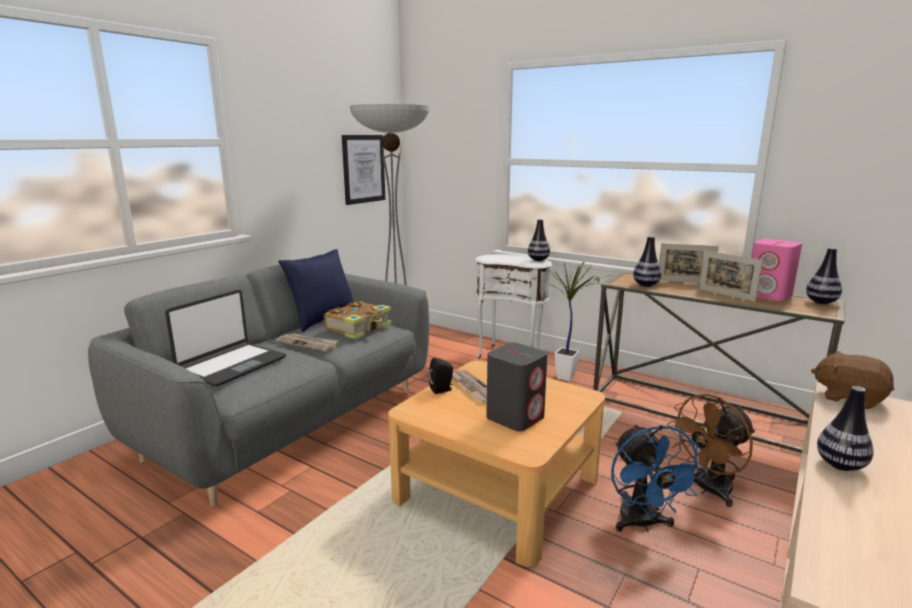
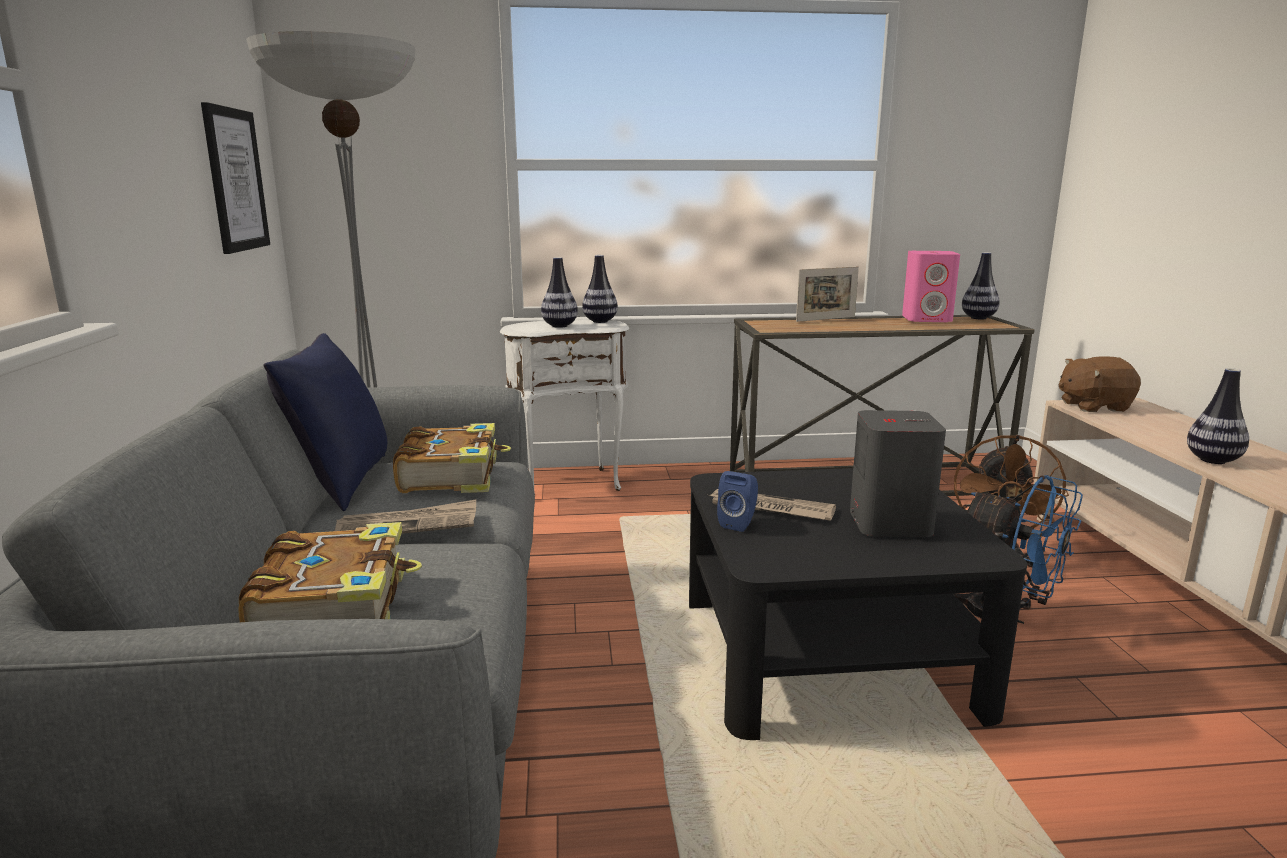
camera: 40 degrees left, 0 degrees up
laptop [165,290,286,386] -> book [238,522,422,622]
beige coffee table [388,361,605,567] -> black coffee table [689,468,1027,740]
black speaker [429,358,453,394] -> blue speaker [717,471,758,532]
potted plant [532,261,611,381] -> none
vase [633,236,661,287] -> vase moved to [541,257,578,328]
picture frame [699,250,763,302] -> none

